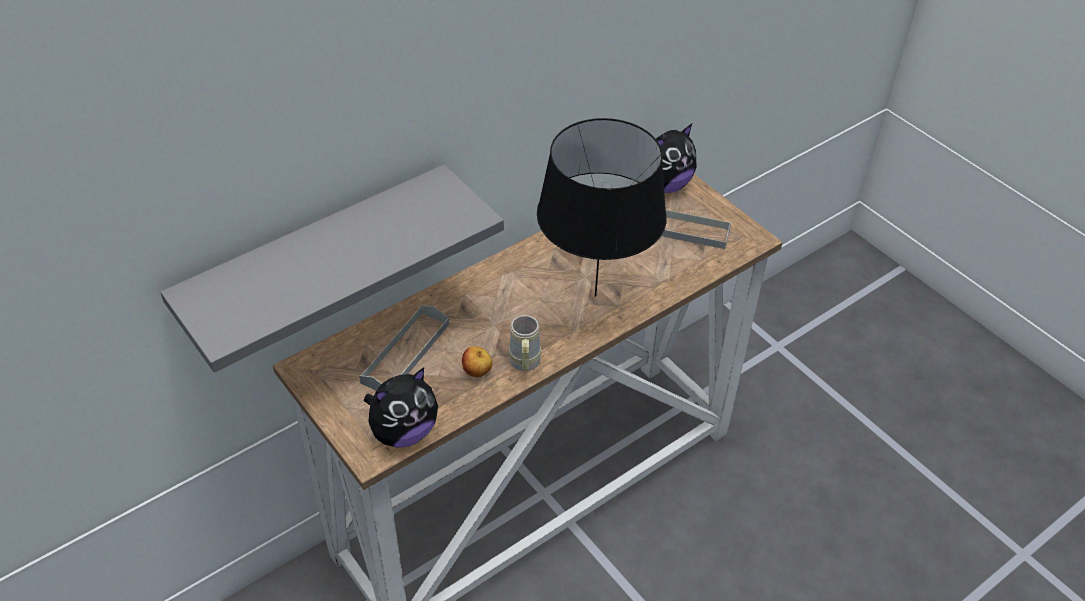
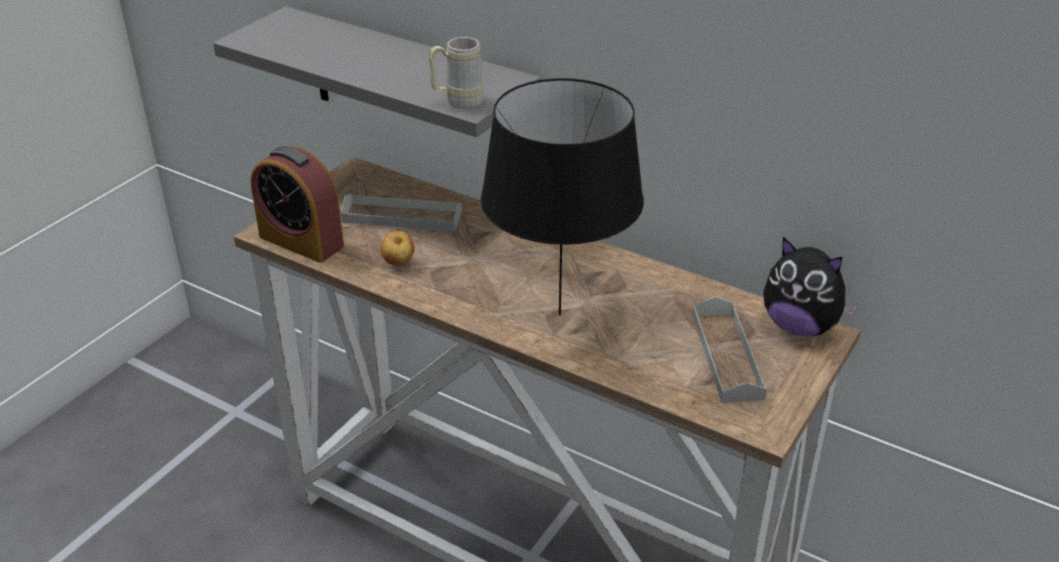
camera: 70 degrees right, 10 degrees down
plush toy [364,368,438,448] -> alarm clock [251,146,344,263]
beige mug [509,315,541,371] -> beige mug moved to [429,37,484,109]

